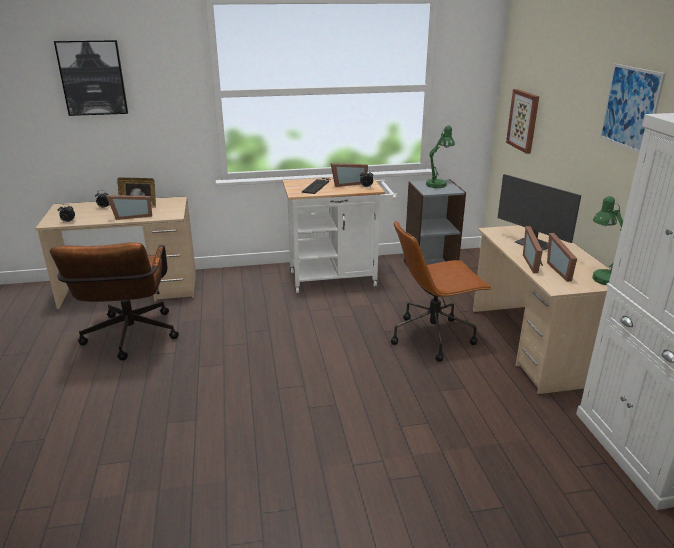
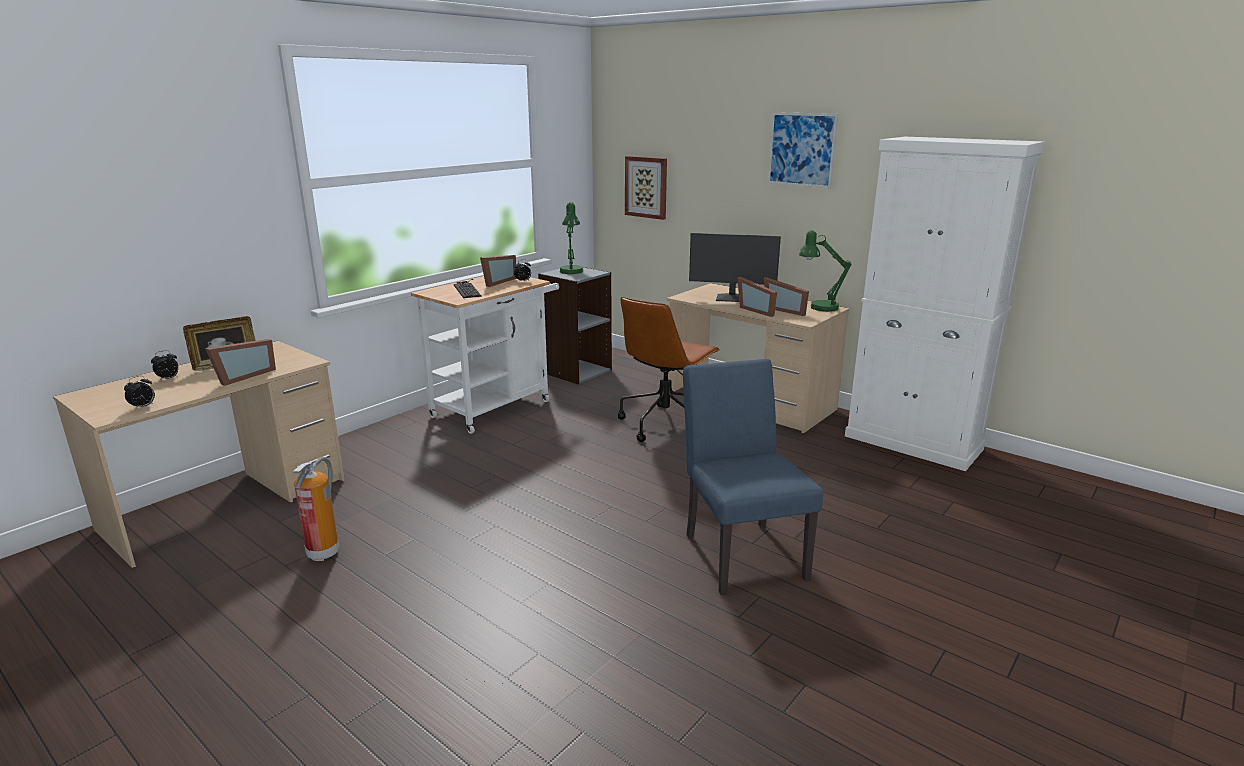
camera: 40 degrees left, 5 degrees down
brown office chair [50,242,179,361] -> fire extinguisher [292,457,339,561]
picture [54,40,128,116] -> none
none -> blue chair [683,359,823,595]

